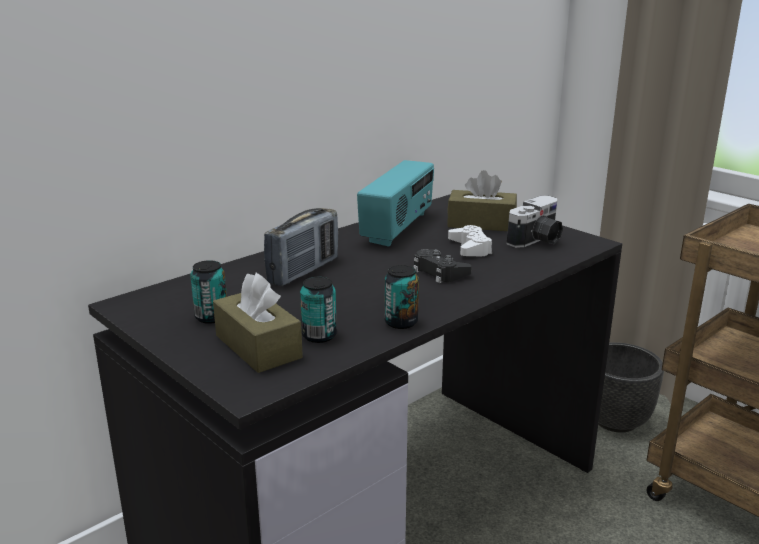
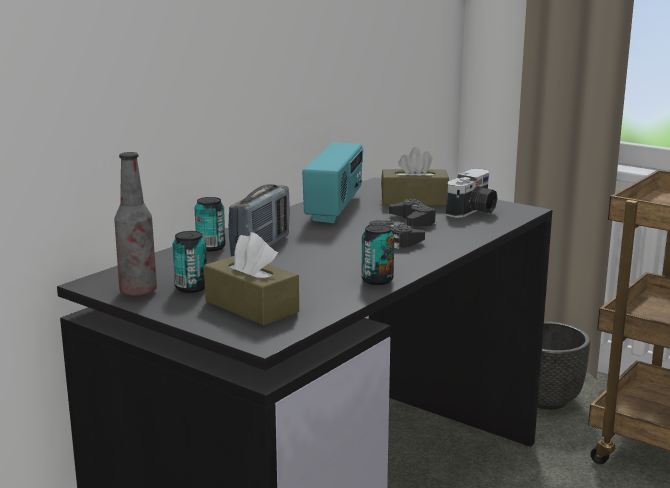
camera: 10 degrees left, 5 degrees down
can [300,277,337,343] -> can moved to [195,197,226,252]
white game controller [448,225,492,256] -> black game controller [389,199,436,226]
none -> bottle [114,152,157,297]

